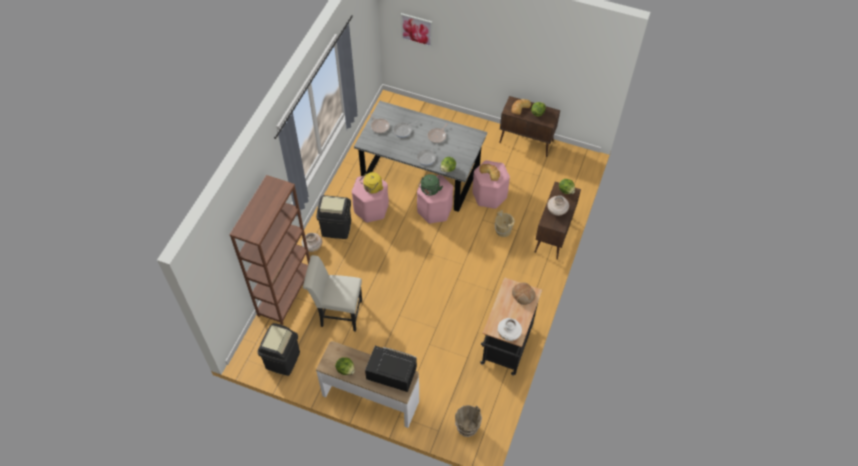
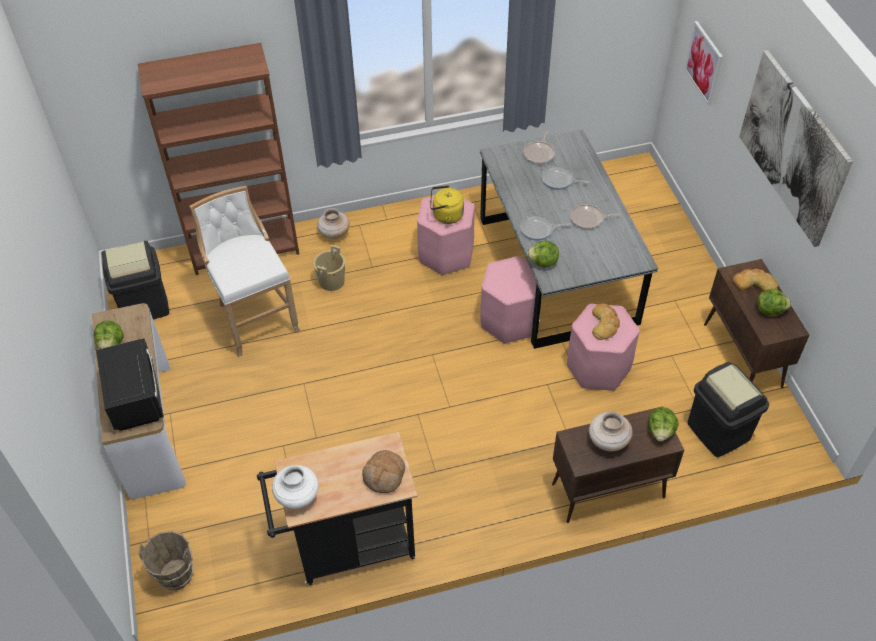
camera: 55 degrees right, 5 degrees down
white chair [303,255,362,332] -> white stool [190,186,301,357]
black trash can [316,195,351,239] -> black trash can moved to [687,362,769,457]
green kettle [419,174,443,196] -> none
beige bucket [495,210,515,237] -> beige bucket moved to [313,245,345,291]
none -> picture [739,50,853,247]

